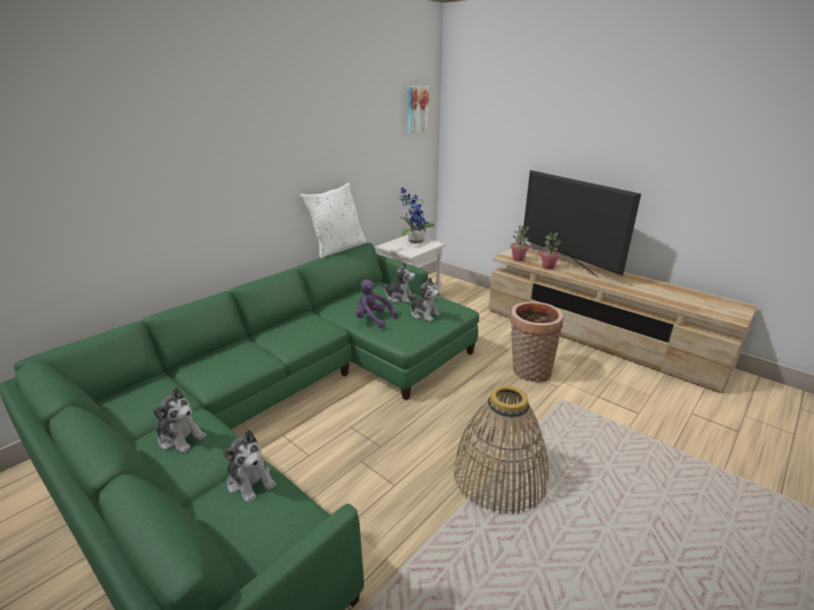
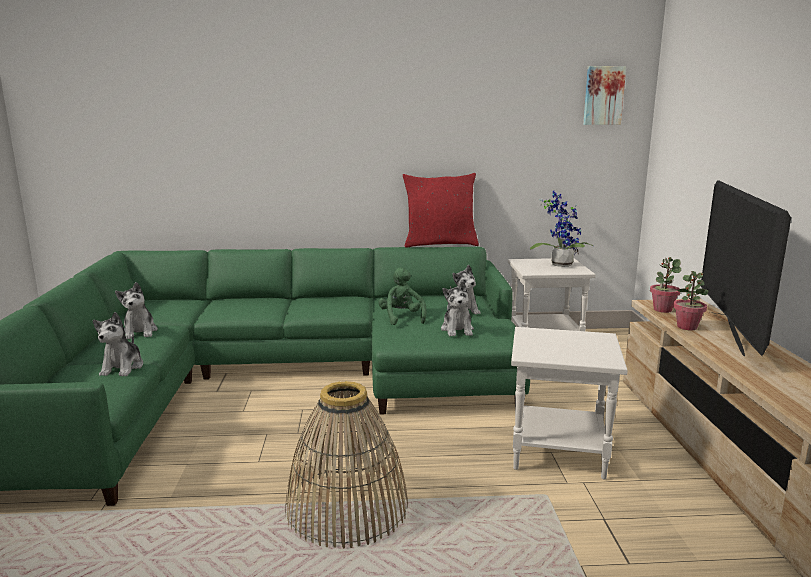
camera: 45 degrees right, 10 degrees down
white pillow [300,183,367,259] -> red pillow [402,173,479,247]
purple plush toy [356,279,397,328] -> green plush toy [378,268,426,325]
basket [510,302,563,383] -> white side table [511,327,628,479]

